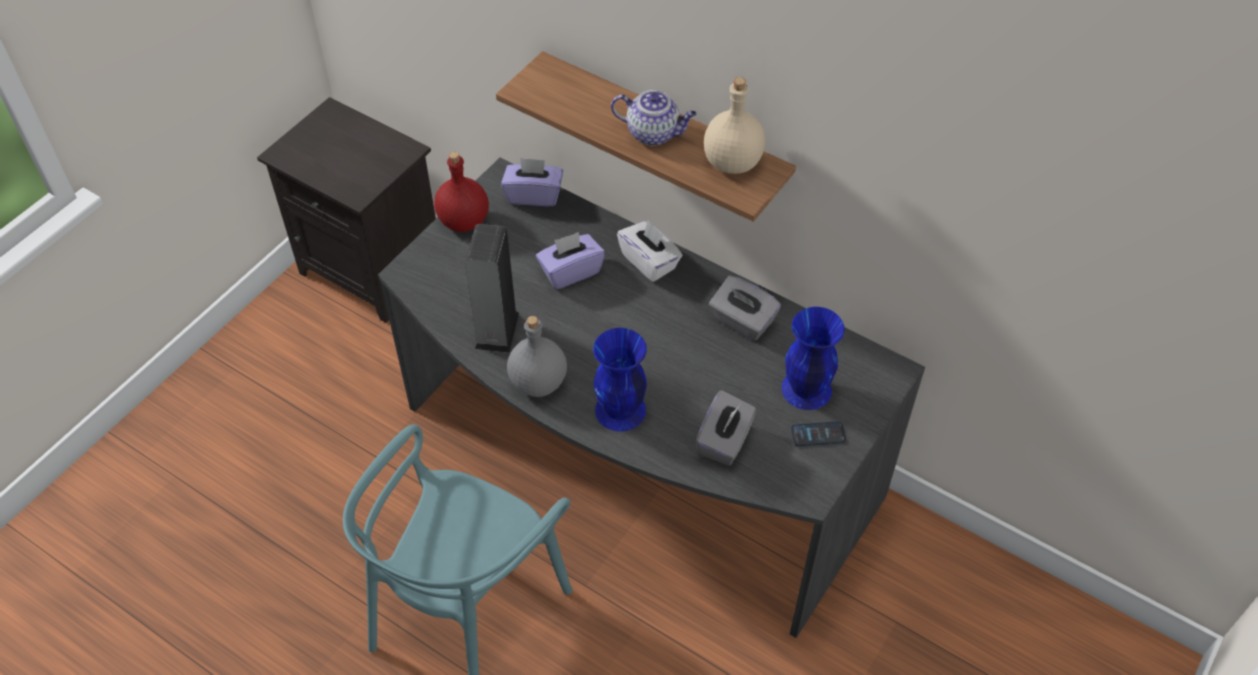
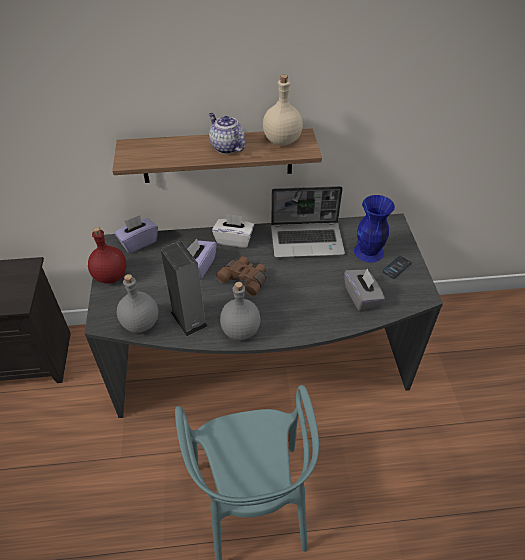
camera: 40 degrees left, 5 degrees down
blue vase [593,328,647,431] -> none
teapot [611,90,697,146] -> teapot turned 105 degrees counterclockwise [209,113,245,154]
grey tissue box [709,275,781,341] -> laptop [271,186,345,258]
none -> grey bottle [117,274,159,333]
none -> brown binoculars [216,256,266,296]

